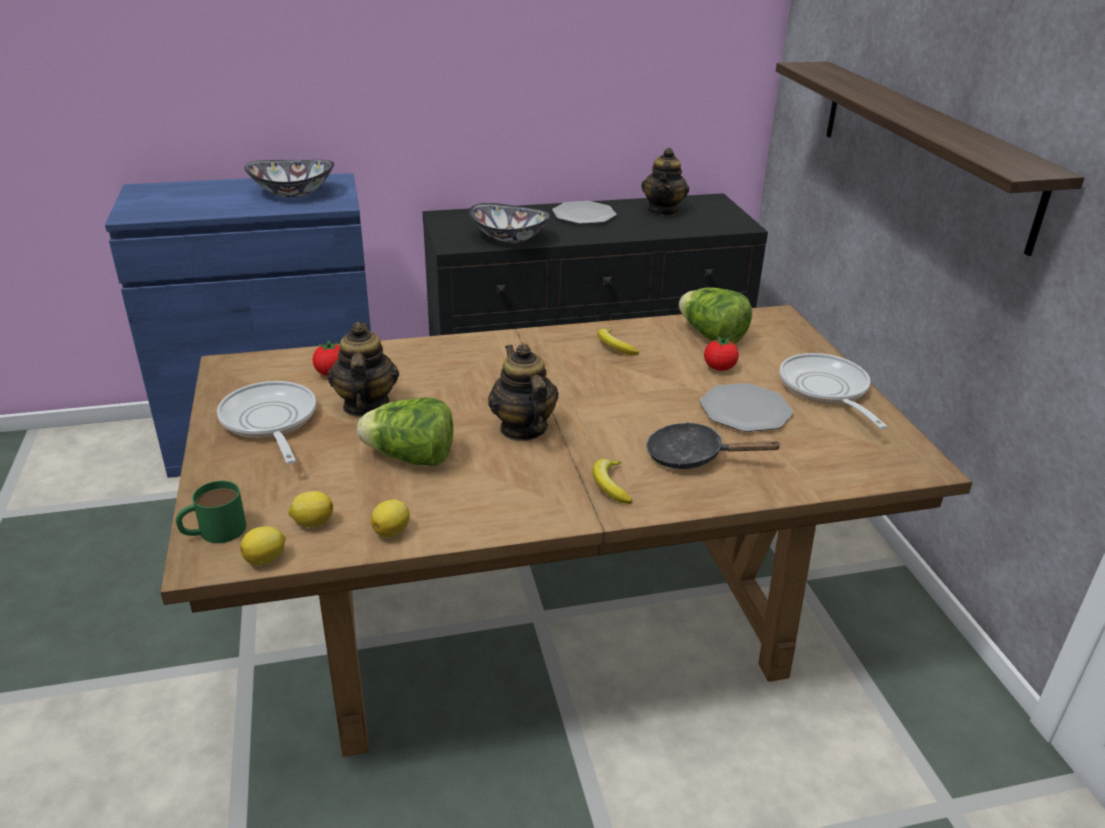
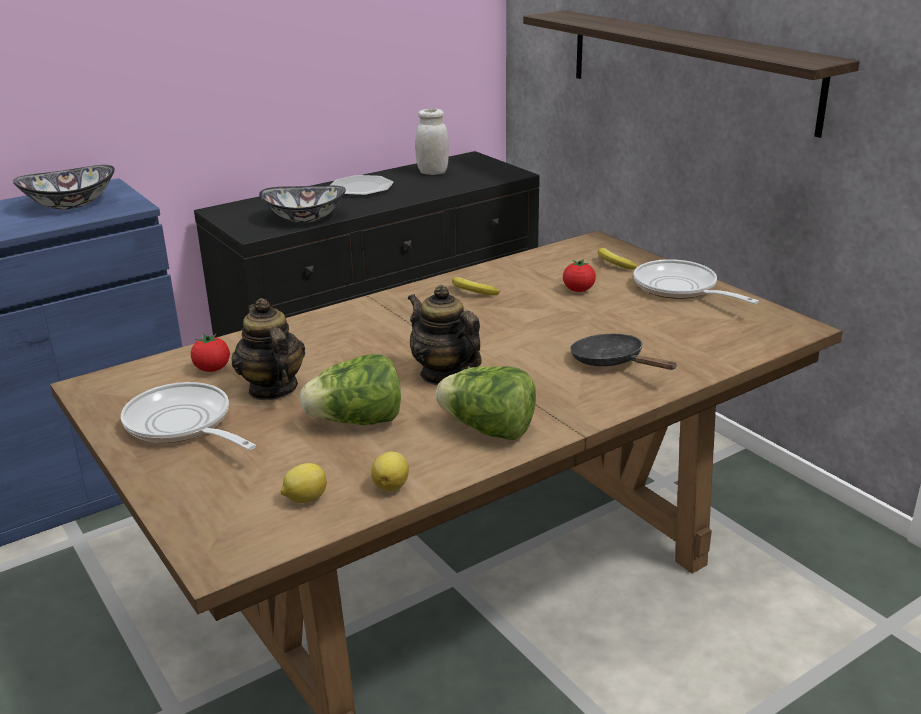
camera: 20 degrees left, 5 degrees down
green mug [176,481,246,543] -> none
lemon [240,526,286,565] -> none
banana [592,459,633,504] -> banana moved to [598,248,638,269]
teapot [641,147,689,216] -> white jar [415,109,449,175]
black frying pan [646,422,782,469] -> black frying pan turned 60 degrees clockwise [570,334,676,370]
lettuce [679,287,752,344] -> lettuce moved to [436,367,536,440]
plate [700,383,793,432] -> none

